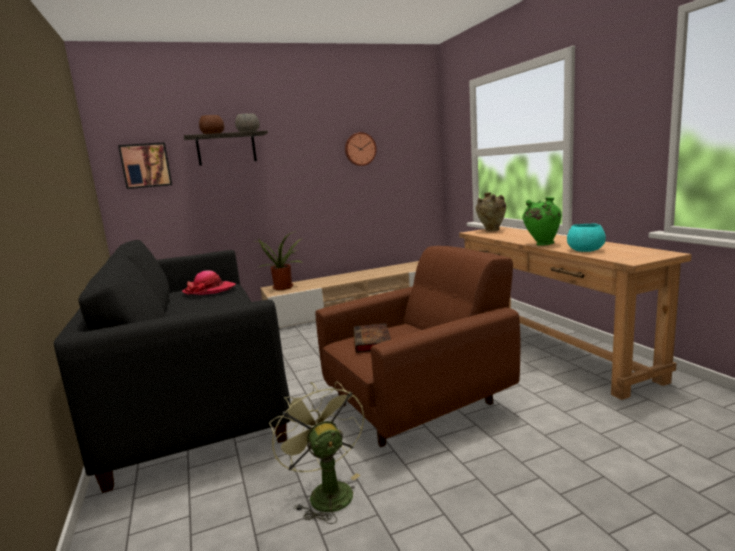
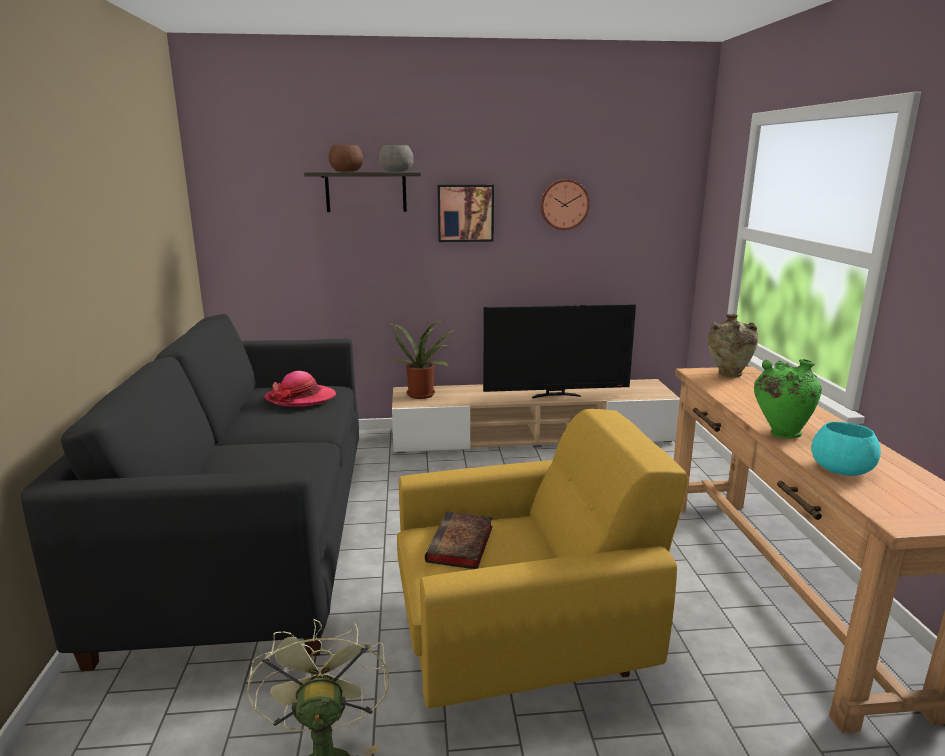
camera: 15 degrees right, 5 degrees up
picture [118,142,172,189] -> picture moved to [437,184,494,242]
brown armchair [315,246,520,447] -> yellow armchair [397,409,688,708]
none -> television [483,304,636,398]

